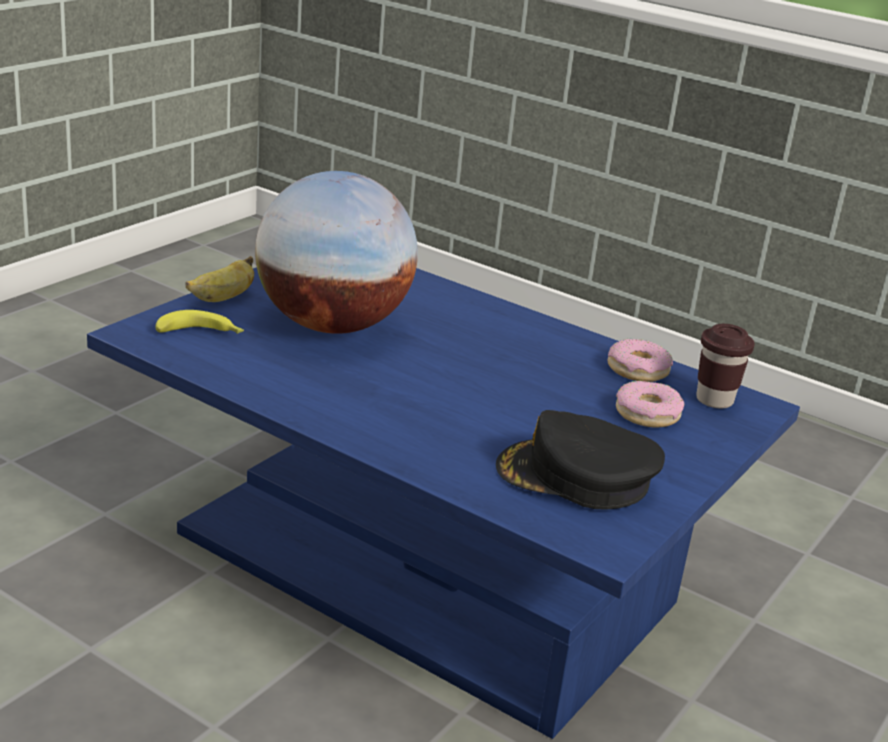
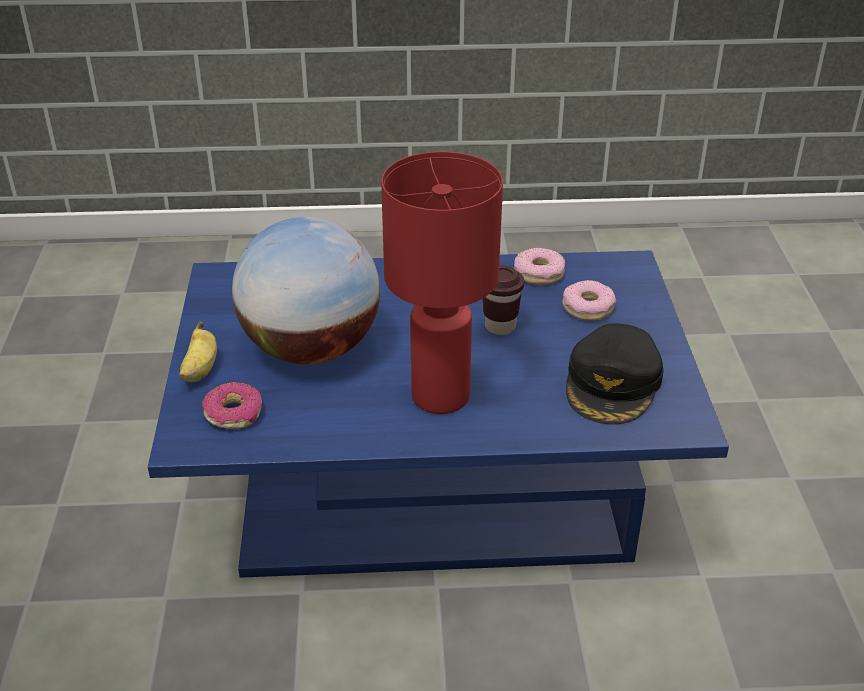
camera: 35 degrees left, 10 degrees up
banana [155,310,244,334] -> donut [202,382,262,429]
black cap [496,410,665,510] -> black cap turned 45 degrees counterclockwise [566,324,664,425]
brown cup [696,324,755,409] -> brown cup moved to [483,265,524,335]
none -> red table lamp [381,151,503,414]

